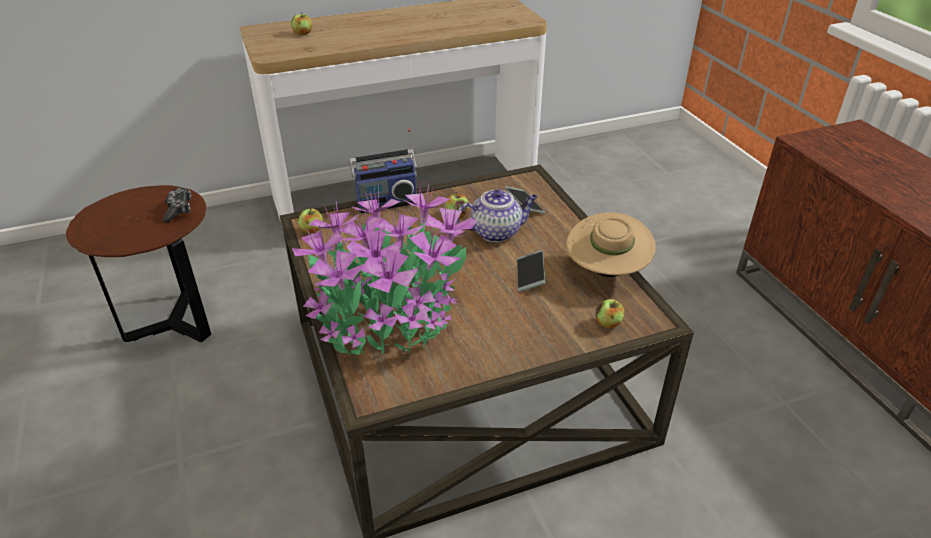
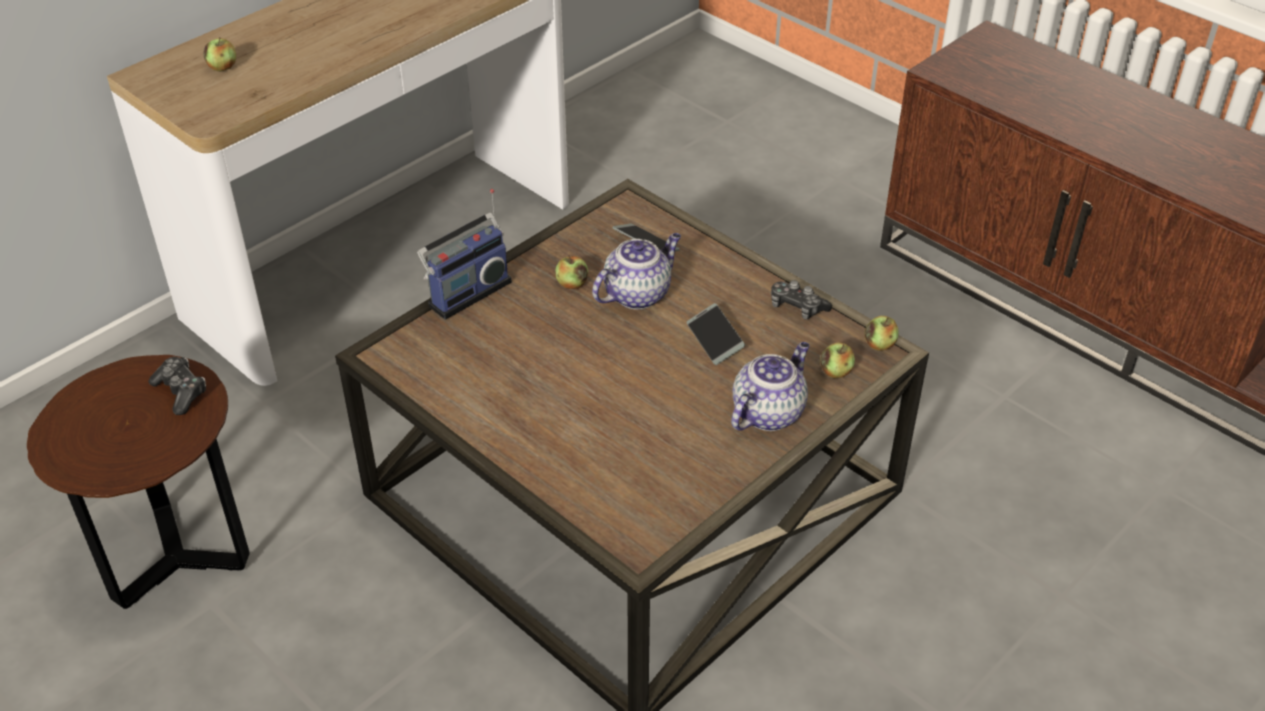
camera: 25 degrees left, 5 degrees up
potted plant [292,180,477,355] -> none
apple [298,209,323,233] -> apple moved to [865,316,899,351]
beige hat [566,212,656,277] -> game controller [771,280,832,320]
none -> teapot [731,342,810,431]

